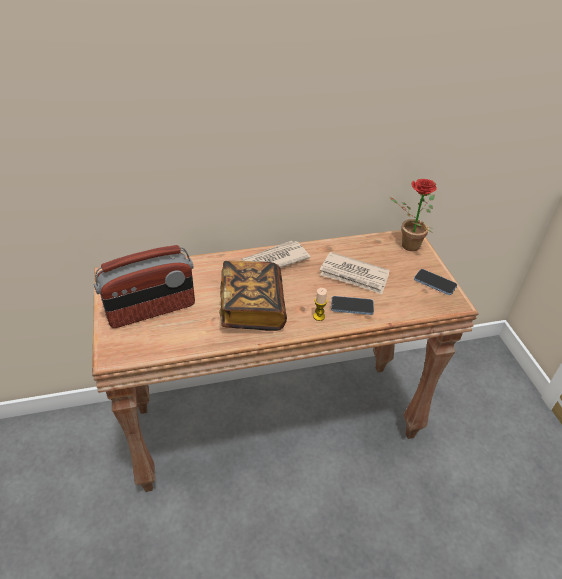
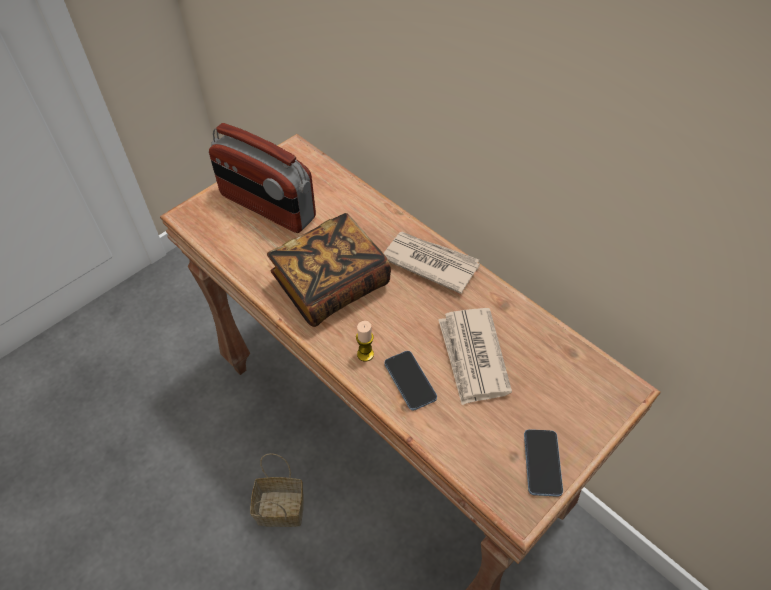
camera: 60 degrees right, 10 degrees up
potted plant [389,179,437,251] -> none
none -> basket [250,453,304,527]

